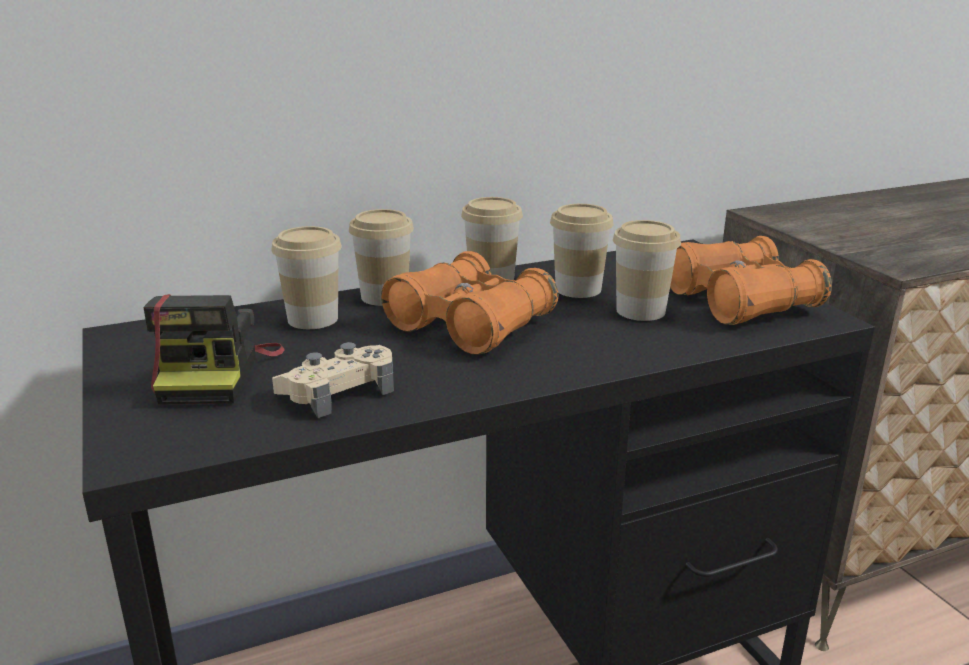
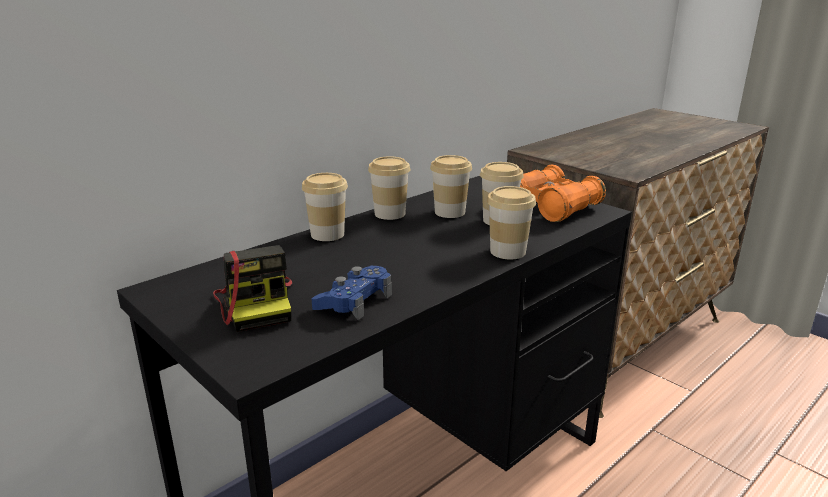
camera: 20 degrees left, 0 degrees up
cup [271,226,342,329] -> cup moved to [487,186,536,259]
beige game controller [272,342,394,418] -> blue game controller [312,265,392,320]
orange binoculars [381,251,558,355] -> none

